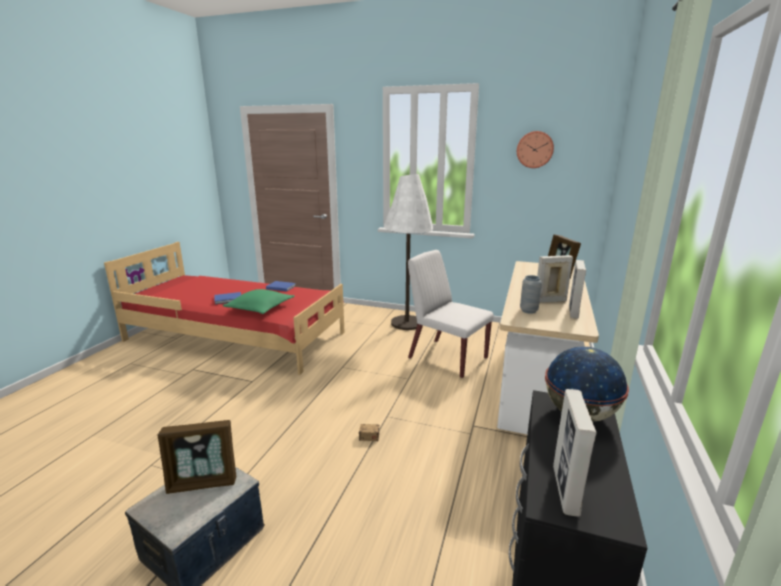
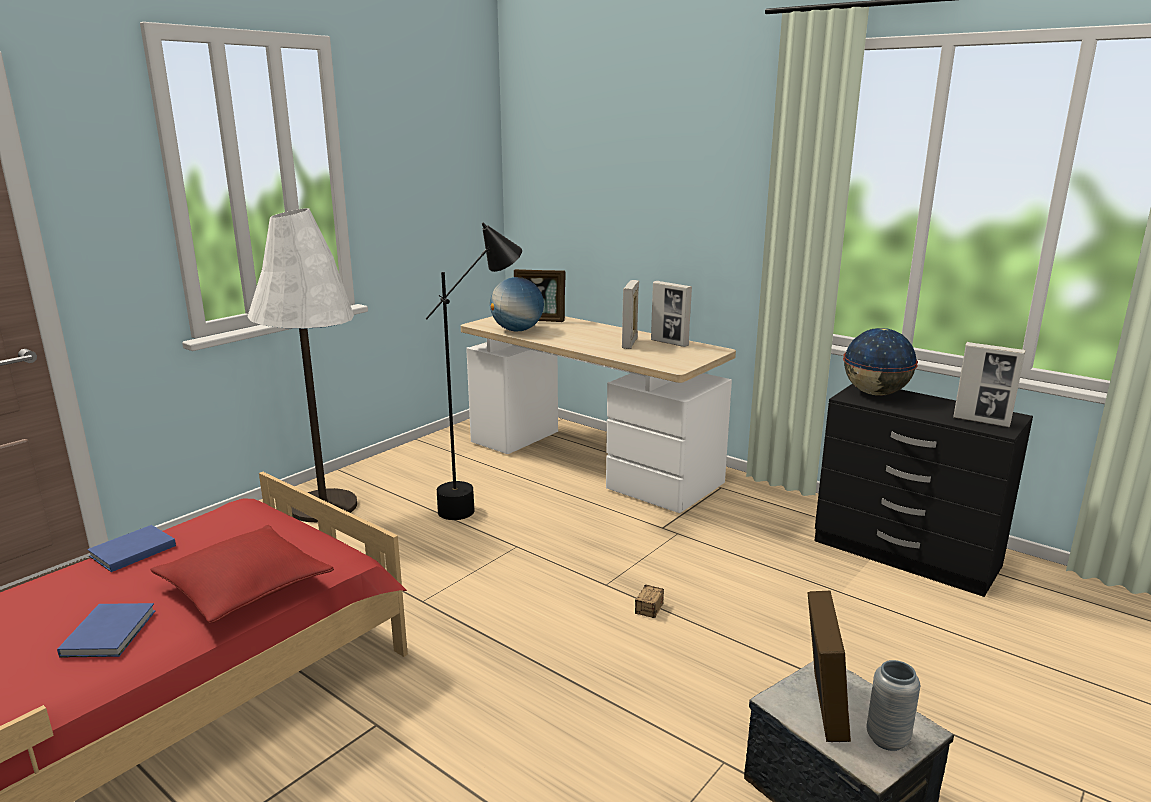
camera: 70 degrees left, 0 degrees up
green pillow [222,289,295,314] -> red pillow [150,525,334,623]
white chair [408,250,494,378] -> black floor lamp [426,222,522,520]
wall clock [517,131,554,168] -> none
grey vase [520,275,542,314] -> grey vase moved to [866,660,920,751]
none -> globe [490,277,544,332]

